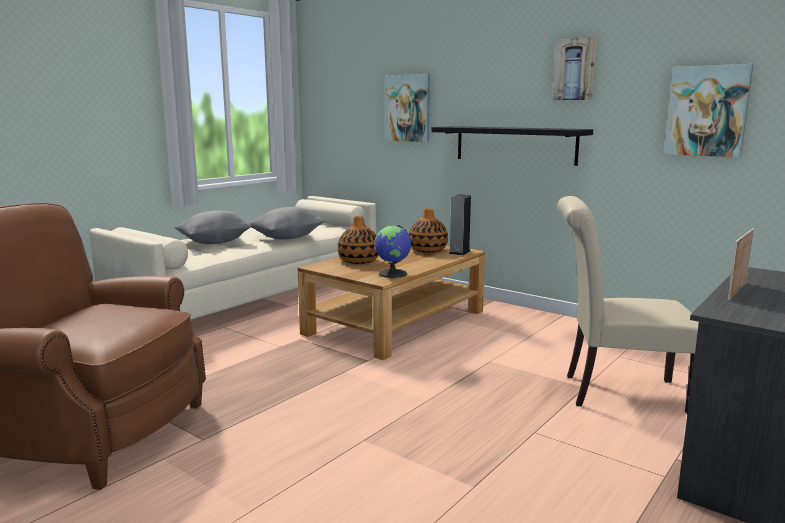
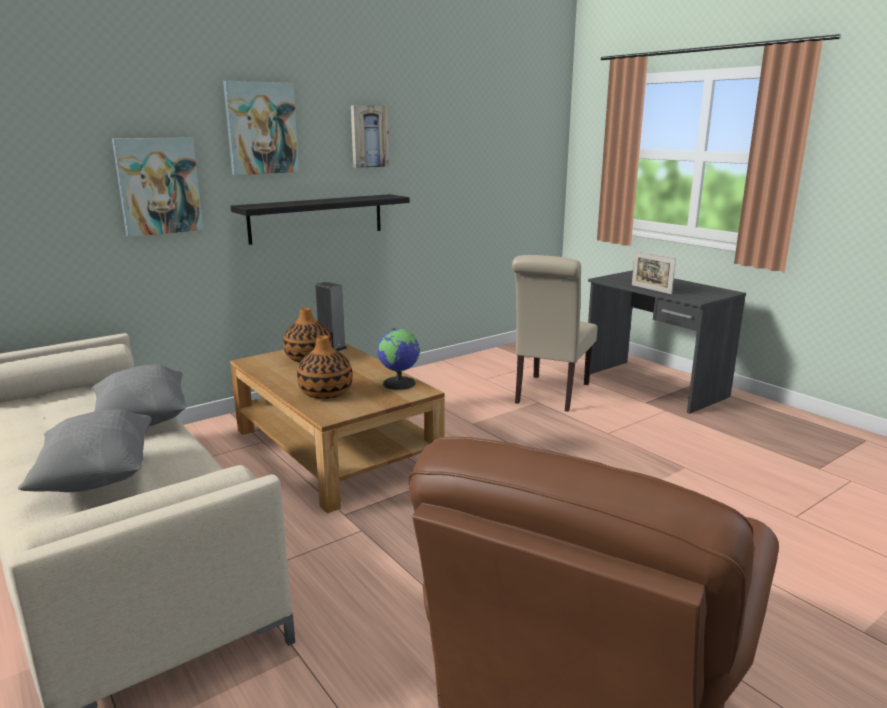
camera: 75 degrees left, 5 degrees up
picture [664,64,753,158] -> picture moved to [223,81,299,175]

